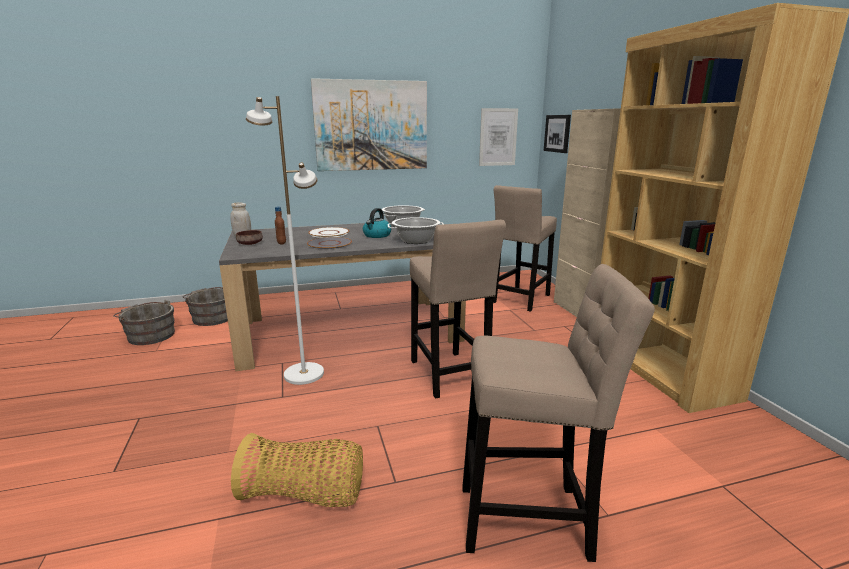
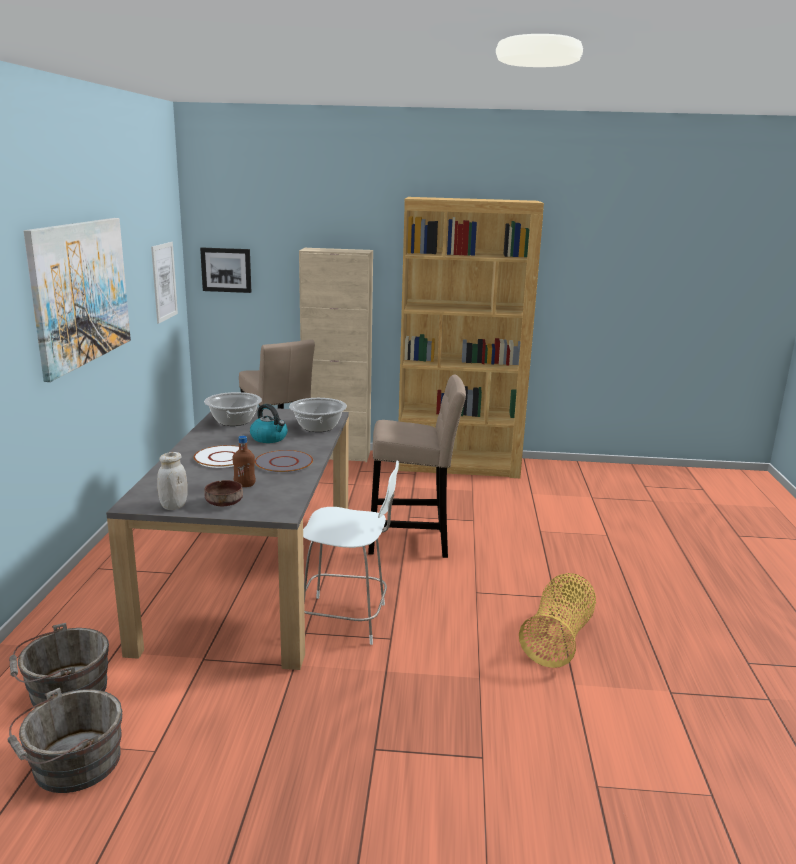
camera: 70 degrees left, 0 degrees up
white floor lamp [246,96,324,385] -> white chair [303,461,399,645]
beige stool [462,264,655,562] -> none

